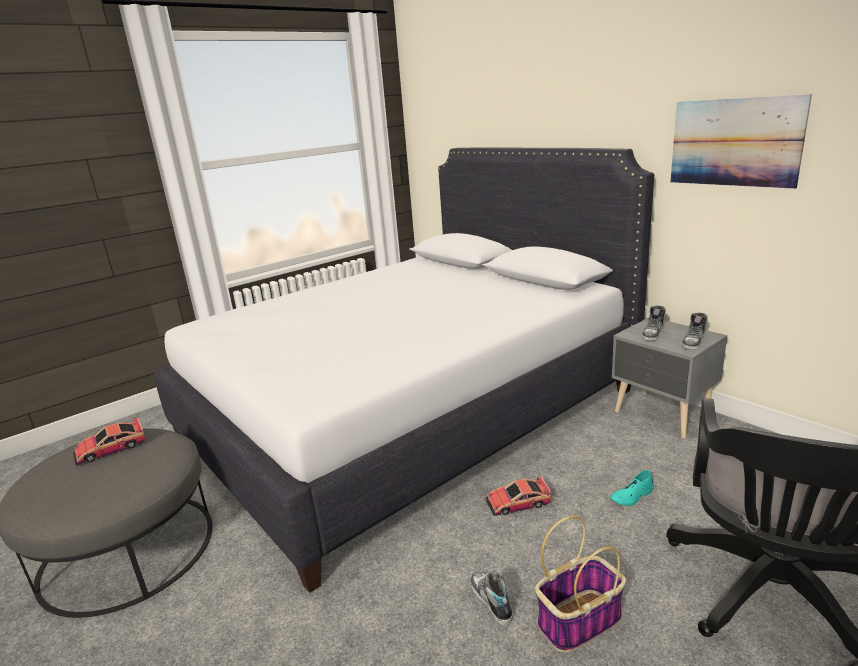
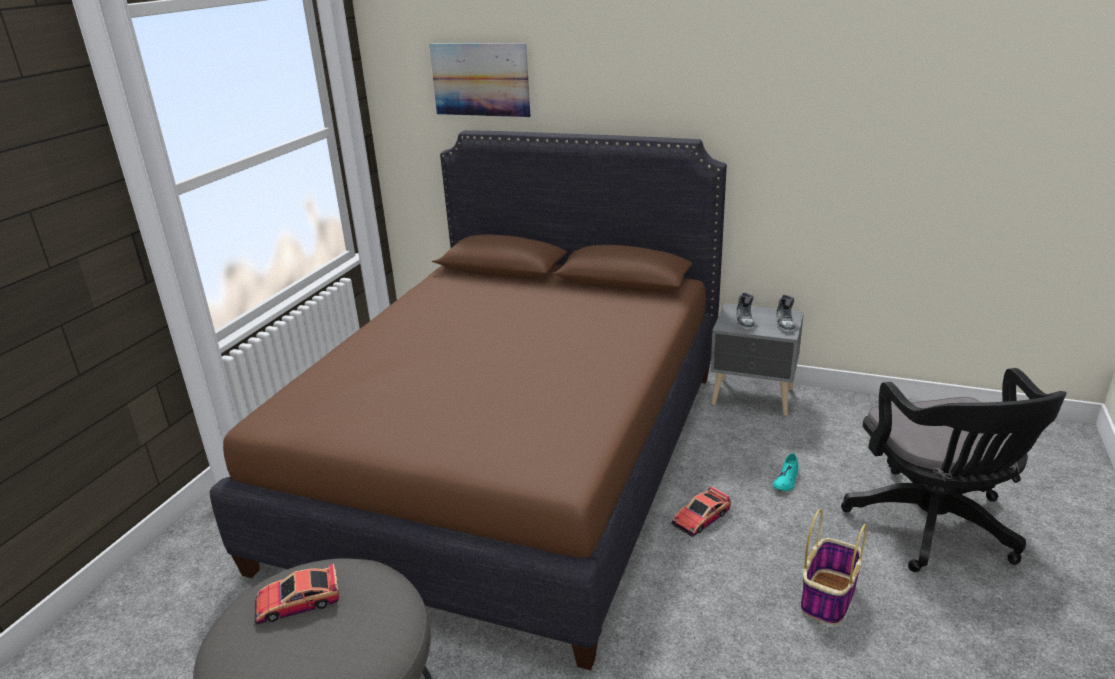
camera: 30 degrees left, 5 degrees up
toy car [73,418,145,465] -> toy car turned 45 degrees clockwise [255,564,339,625]
white bed [153,147,654,593] -> brown bed [210,130,727,670]
shoe [471,571,513,626] -> none
picture [671,94,812,189] -> picture moved to [429,43,531,117]

